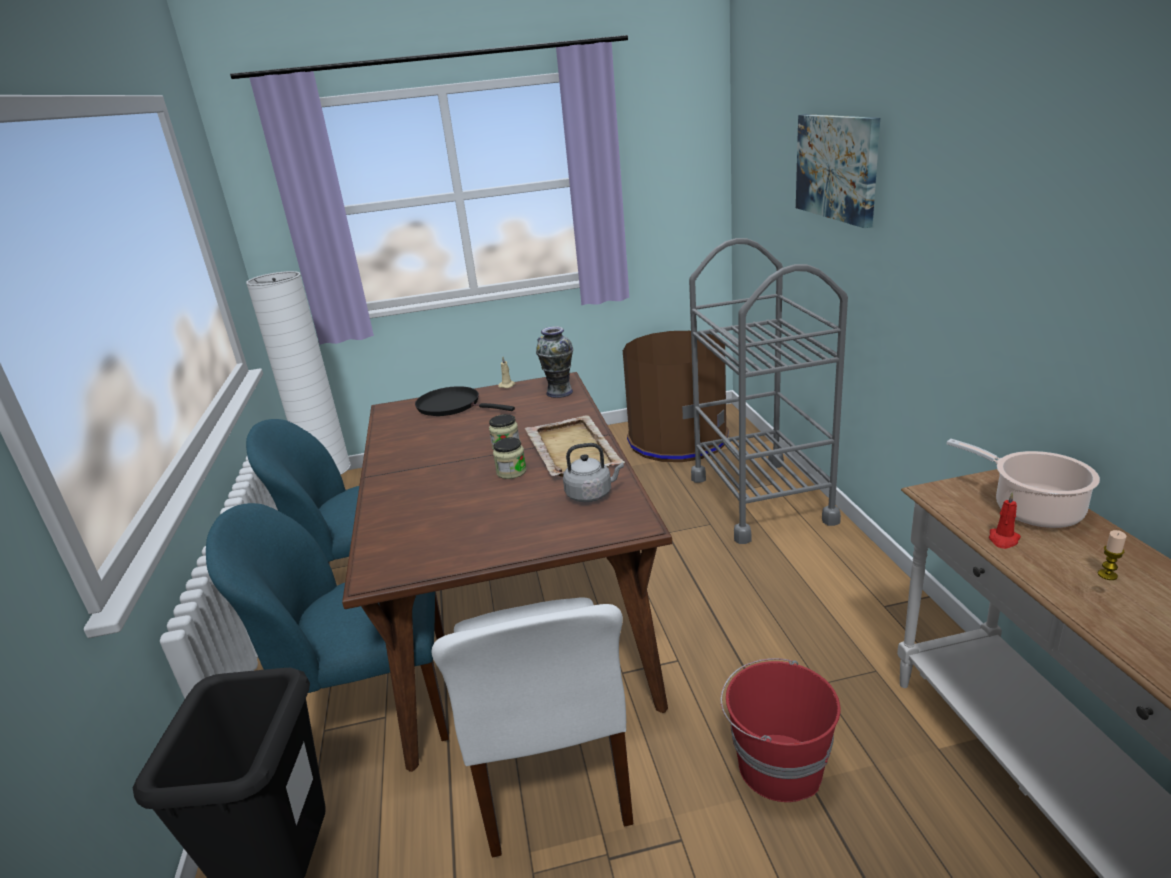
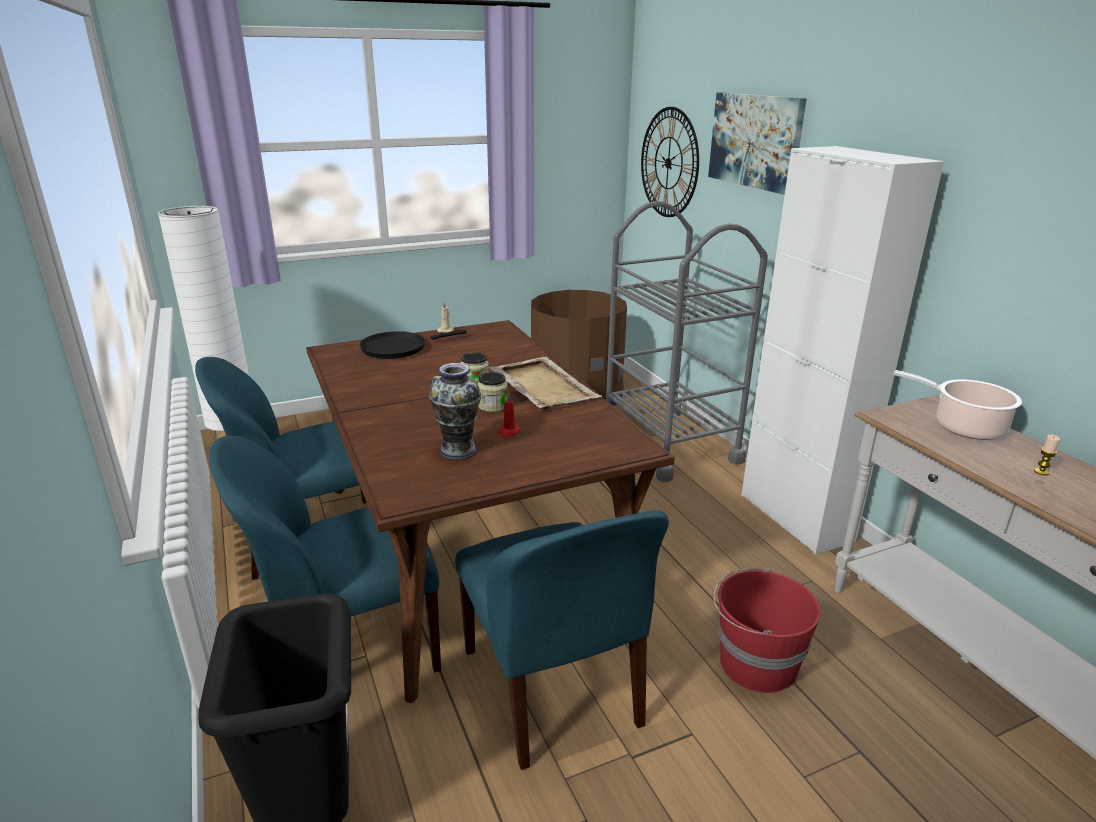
camera: 15 degrees left, 0 degrees up
black frying pan [415,386,515,416] -> black frying pan turned 45 degrees counterclockwise [360,329,467,359]
white chair [432,597,633,858] -> blue chair [455,510,669,770]
vase [536,326,573,398] -> vase moved to [429,363,482,460]
grey kettle [563,443,624,502] -> none
red candle [989,492,1021,549] -> red candle moved to [498,394,521,438]
none -> wall clock [641,107,699,217]
none -> white cabinet [741,146,944,555]

